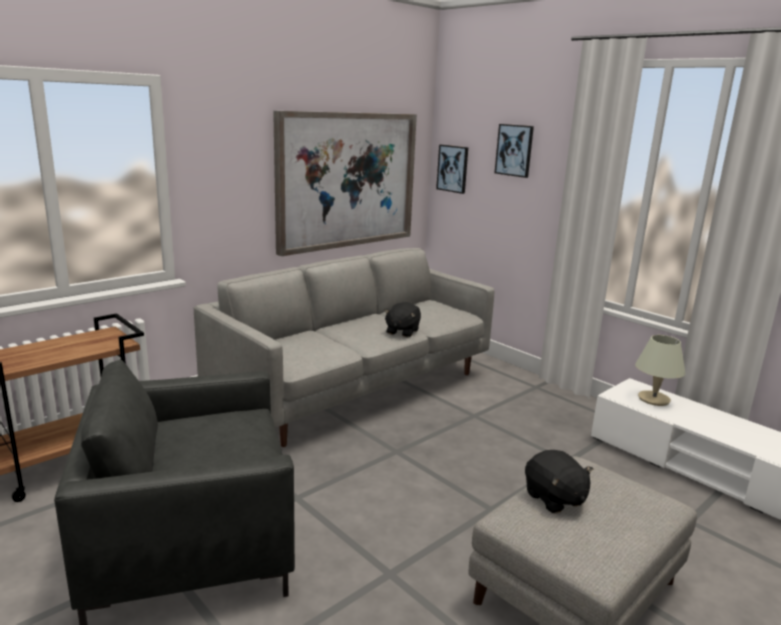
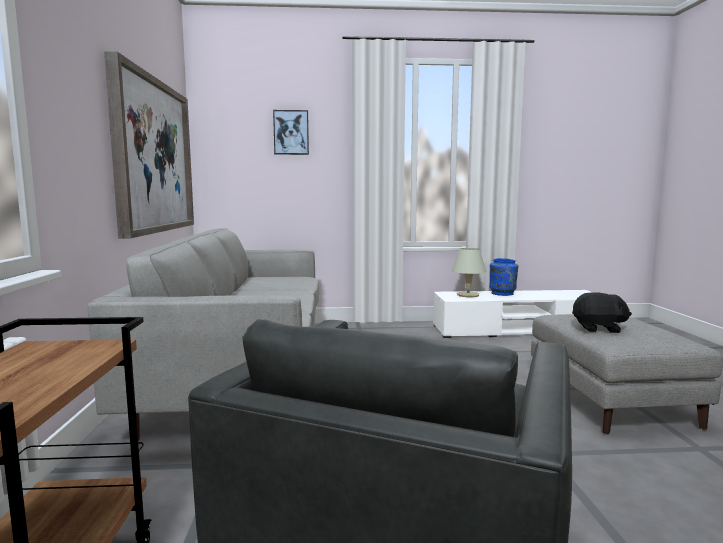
camera: 50 degrees left, 10 degrees down
black plush toy [384,302,421,337] -> none
picture [436,145,468,194] -> none
none -> blue vase [489,258,518,296]

